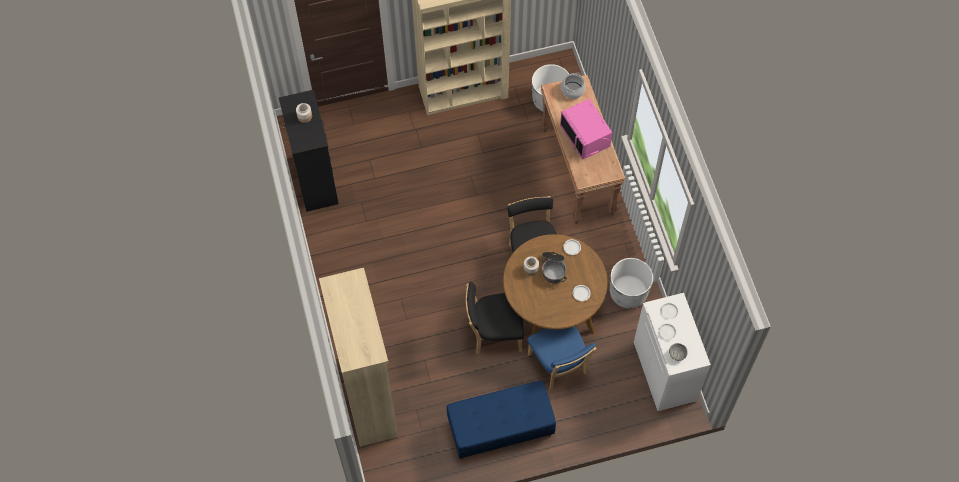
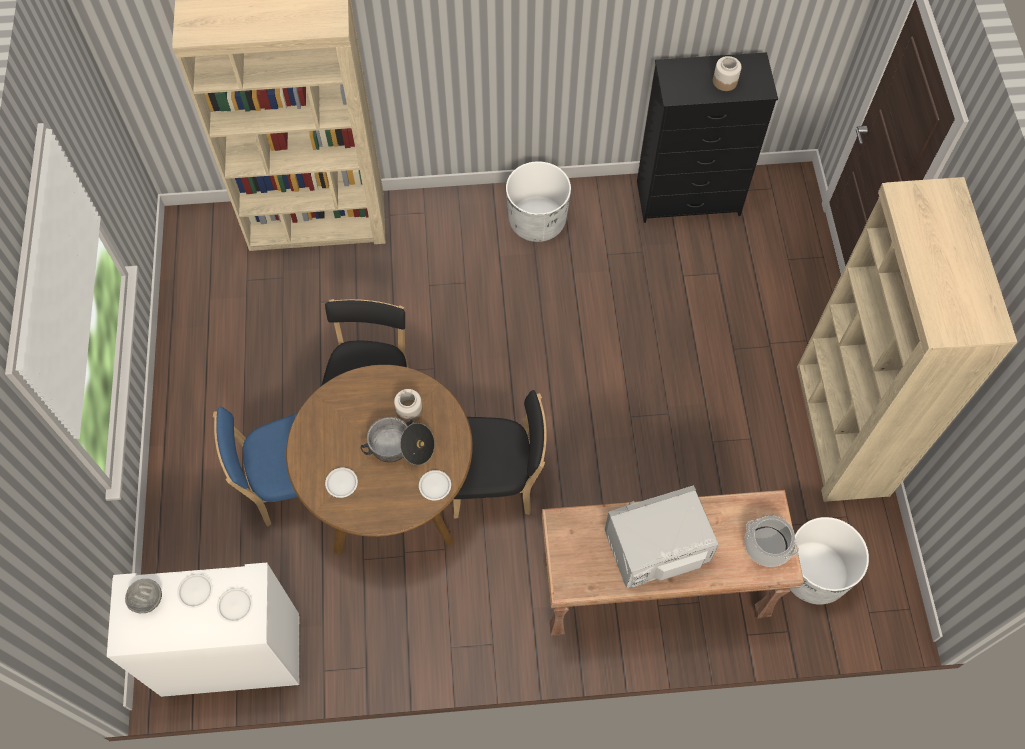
camera: 100 degrees right, 0 degrees up
blue bench [447,381,556,460] -> none
pink microwave [560,98,612,160] -> grey microwave [605,485,719,588]
white planter [610,258,653,308] -> white planter moved to [506,161,571,242]

